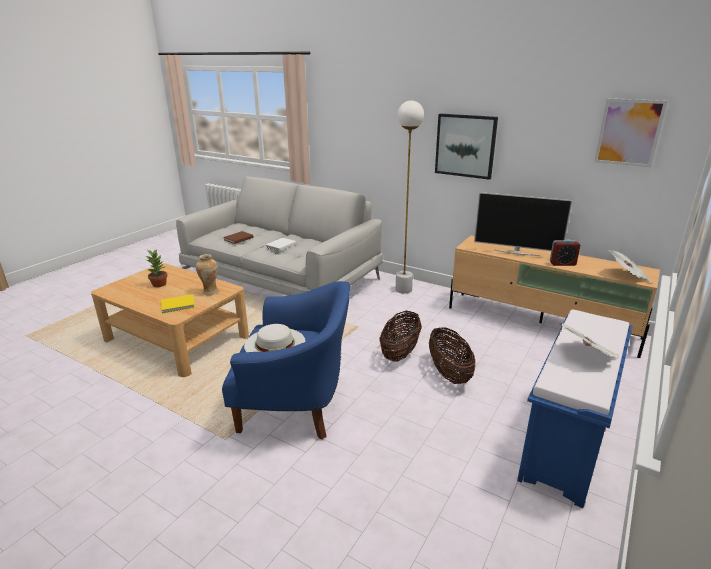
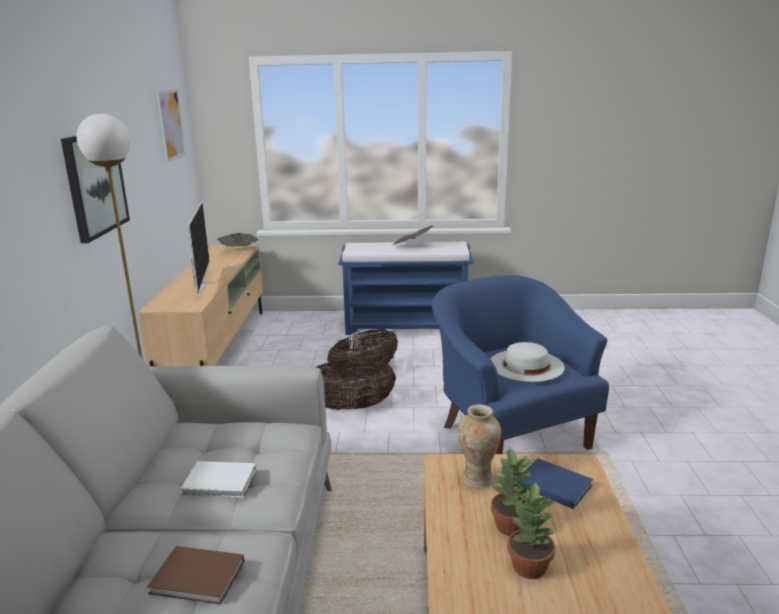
camera: 120 degrees left, 5 degrees down
yellow book [161,295,195,313] -> blue book [520,458,593,509]
alarm clock [550,239,580,266] -> none
none -> potted plant [491,447,535,536]

